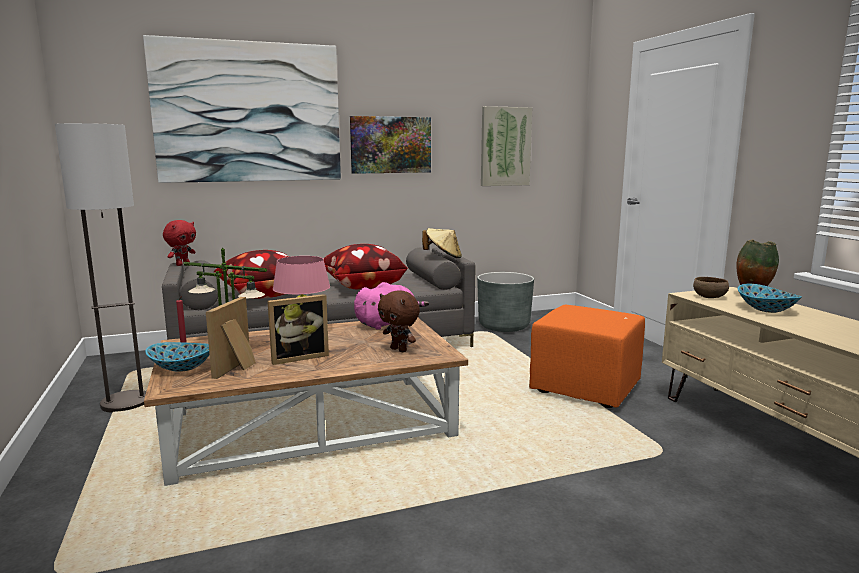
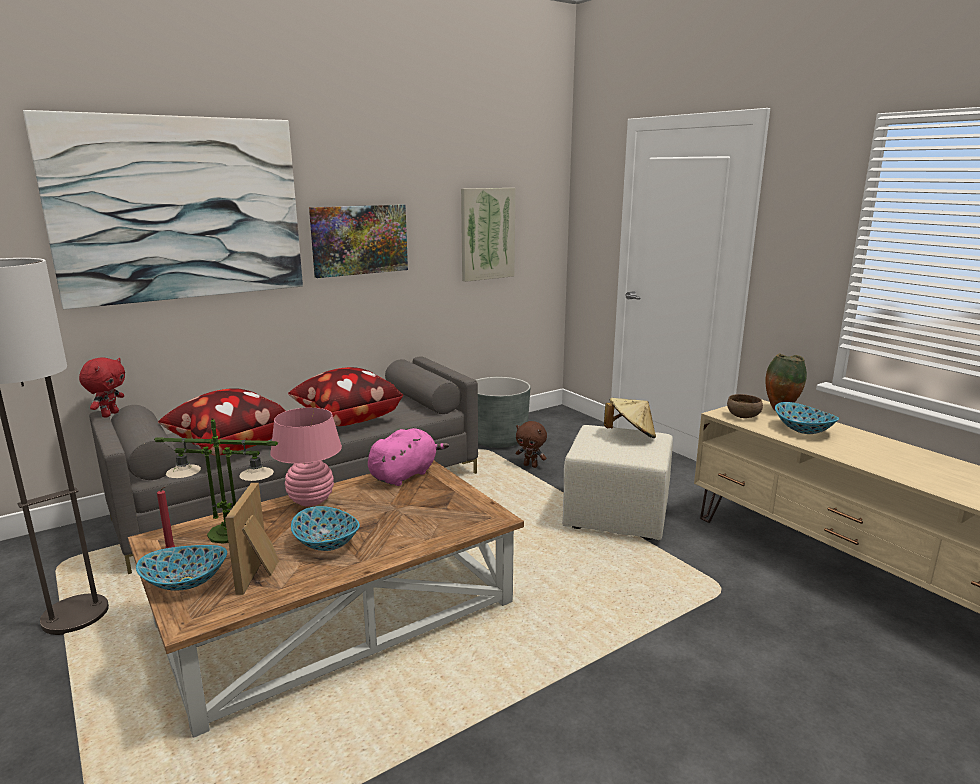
camera: 15 degrees left, 5 degrees up
picture frame [268,294,329,365] -> bowl [291,506,360,551]
brown plush toy [378,290,420,352] -> brown plush toy moved to [516,421,547,468]
beige hat [422,228,462,258] -> beige hat moved to [604,398,656,438]
orange ottoman [529,305,645,408] -> beige ottoman [562,425,673,540]

